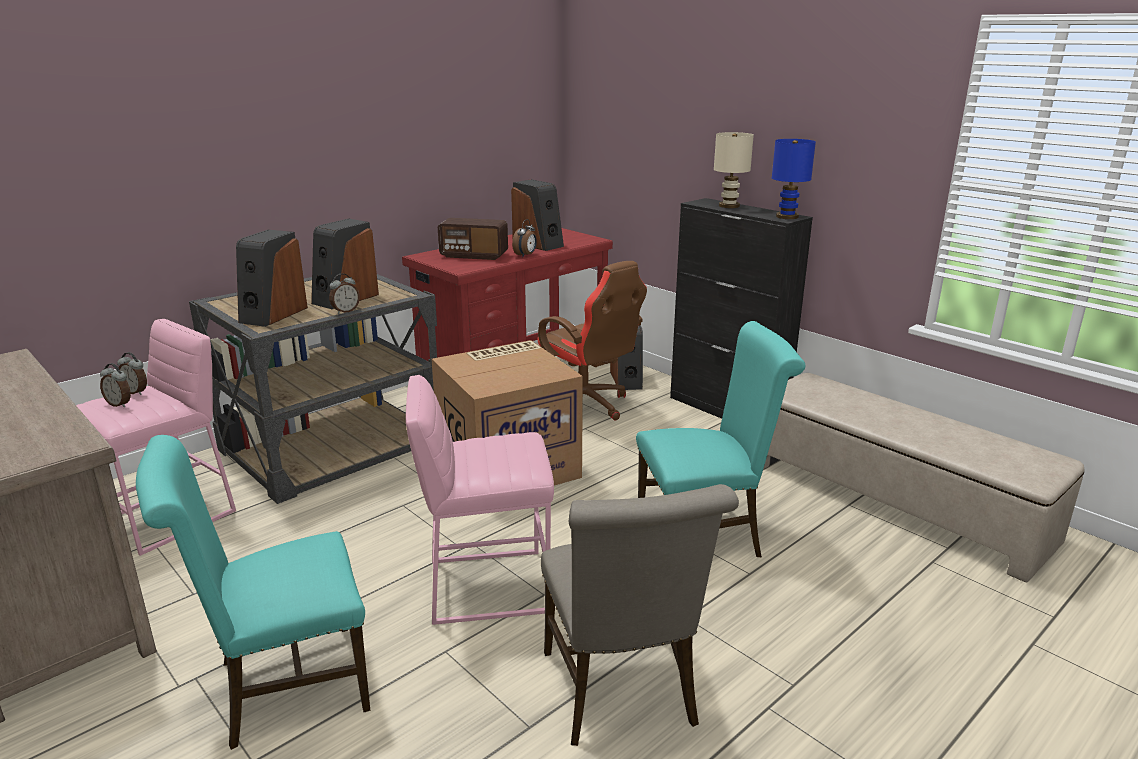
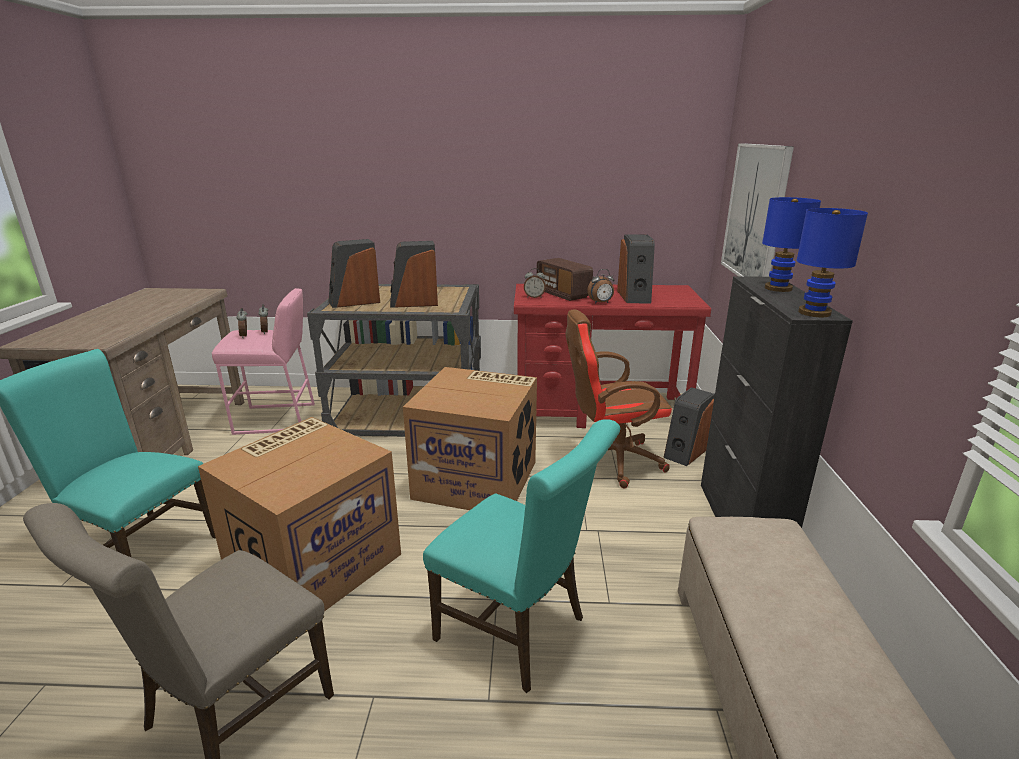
camera: 45 degrees right, 0 degrees up
alarm clock [329,273,360,314] -> alarm clock moved to [524,268,546,298]
pink stool [406,375,554,625] -> cardboard box [198,417,401,612]
brown office chair [538,261,647,420] -> brown office chair turned 75 degrees clockwise [565,309,672,488]
beige table lamp [714,132,754,208] -> blue table lamp [762,197,821,292]
none -> picture [721,143,794,277]

